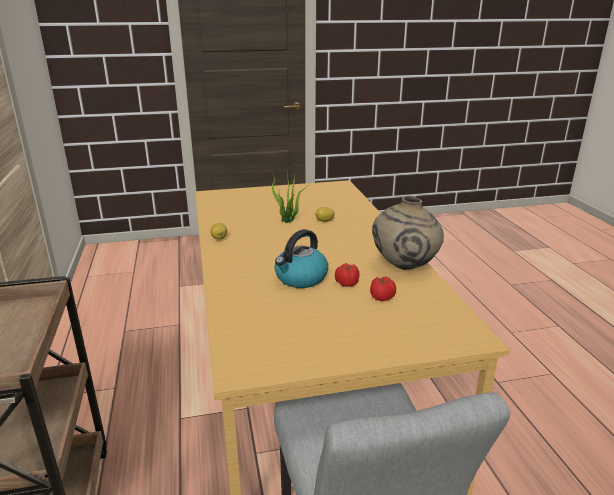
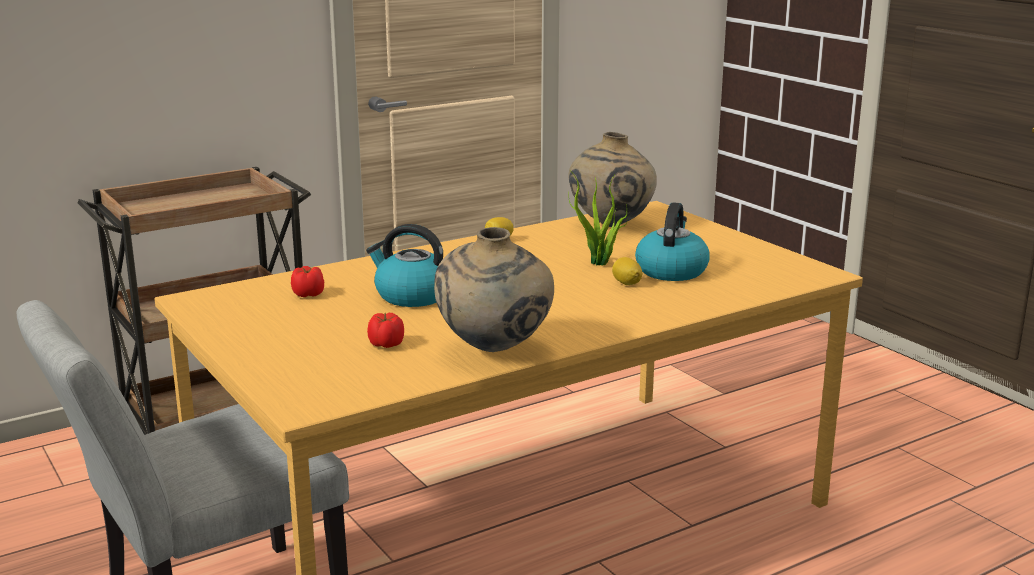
camera: 70 degrees right, 5 degrees down
tomato [335,263,360,287] -> tomato moved to [291,266,324,297]
none -> beige vase [568,132,657,227]
none -> kettle [635,202,710,281]

